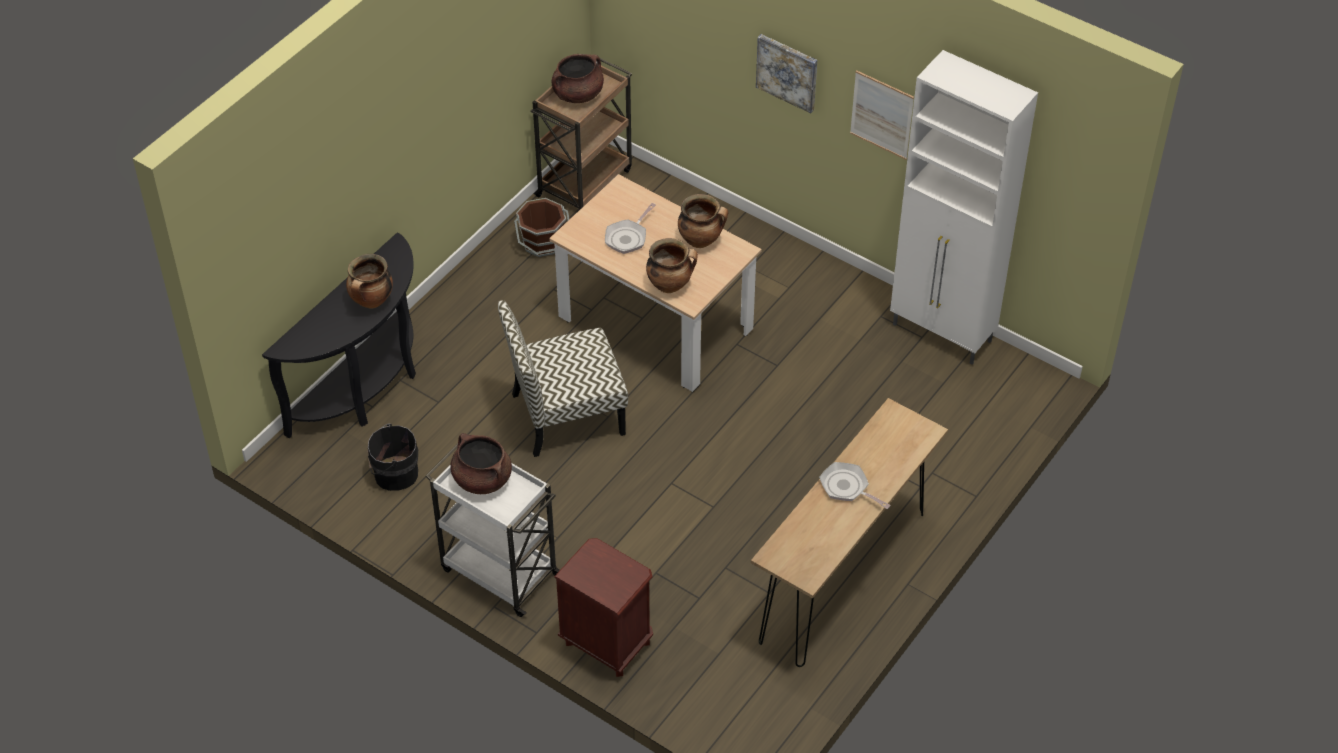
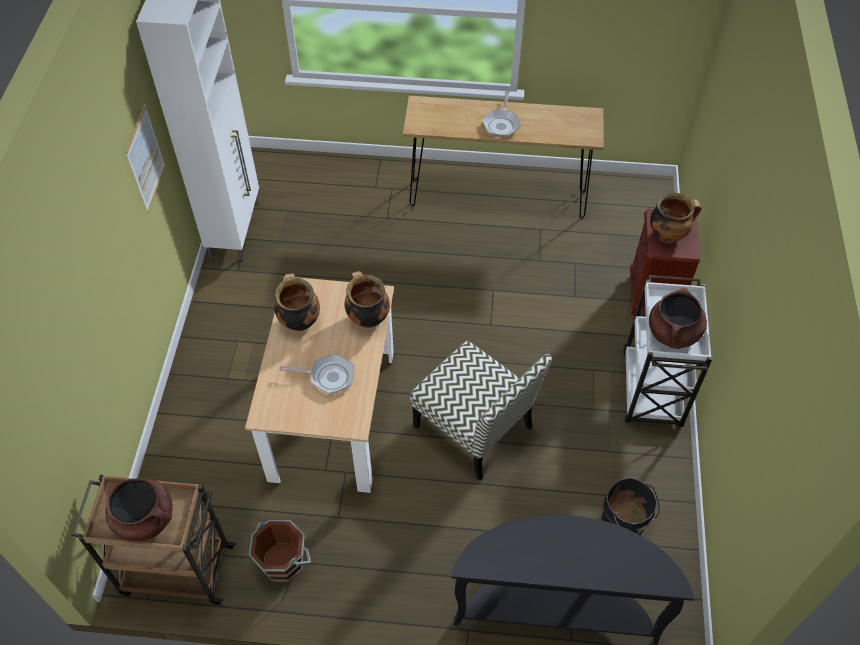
camera: 120 degrees left, 5 degrees up
cooking pot [346,254,393,309] -> cooking pot moved to [650,193,701,243]
picture [756,34,817,113] -> none

